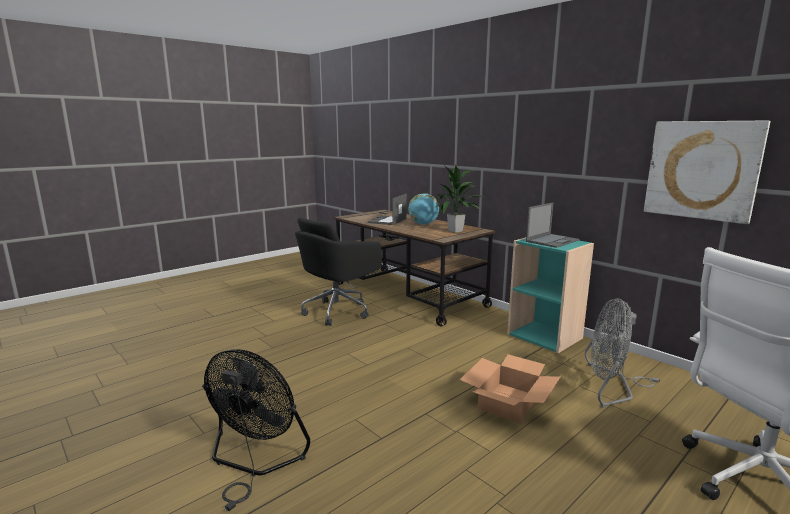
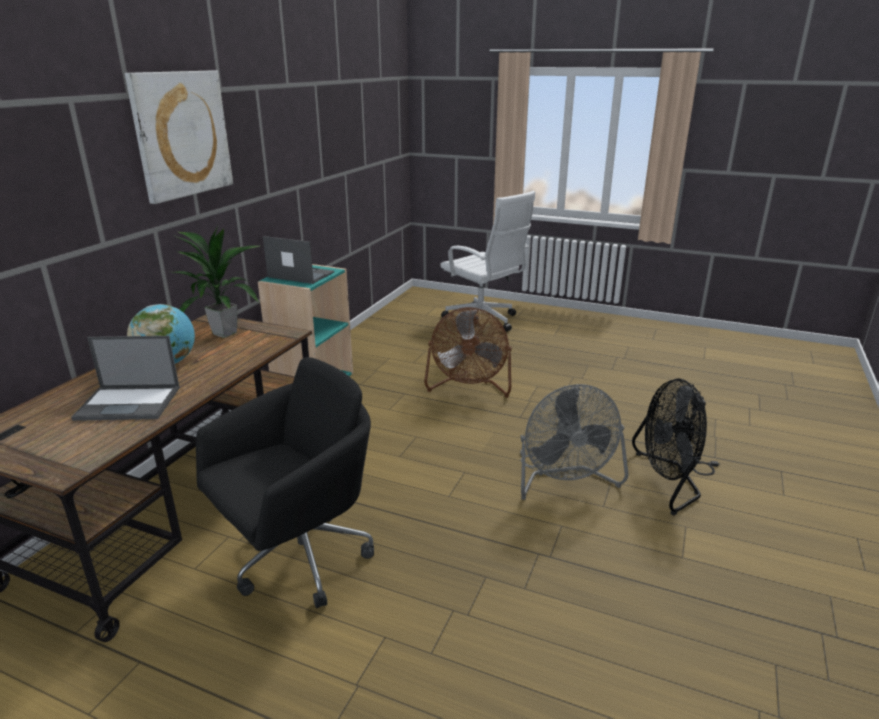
camera: 115 degrees left, 10 degrees up
black office chair [295,217,382,326] -> black office chair turned 60 degrees counterclockwise [196,357,374,608]
cardboard box [460,354,561,423] -> brown fan [424,307,511,398]
grey fan [585,298,661,408] -> grey fan moved to [520,384,629,500]
picture [644,121,770,224] -> picture moved to [125,71,233,204]

